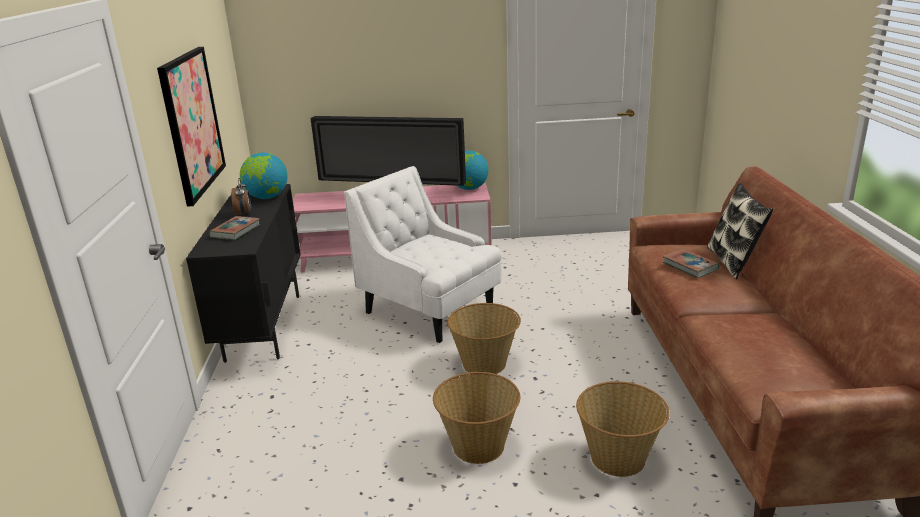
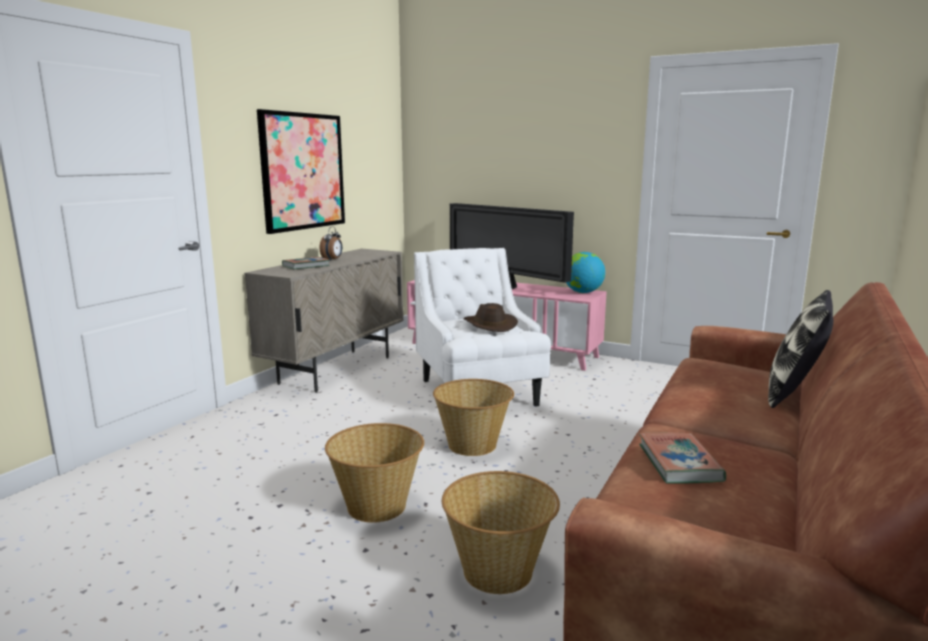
camera: 30 degrees right, 10 degrees down
black cabinet [186,184,301,363] -> beige cabinet [244,249,403,393]
globe [240,153,288,199] -> none
book [663,249,719,278] -> book moved to [639,433,726,484]
none -> brown hat [464,303,518,332]

